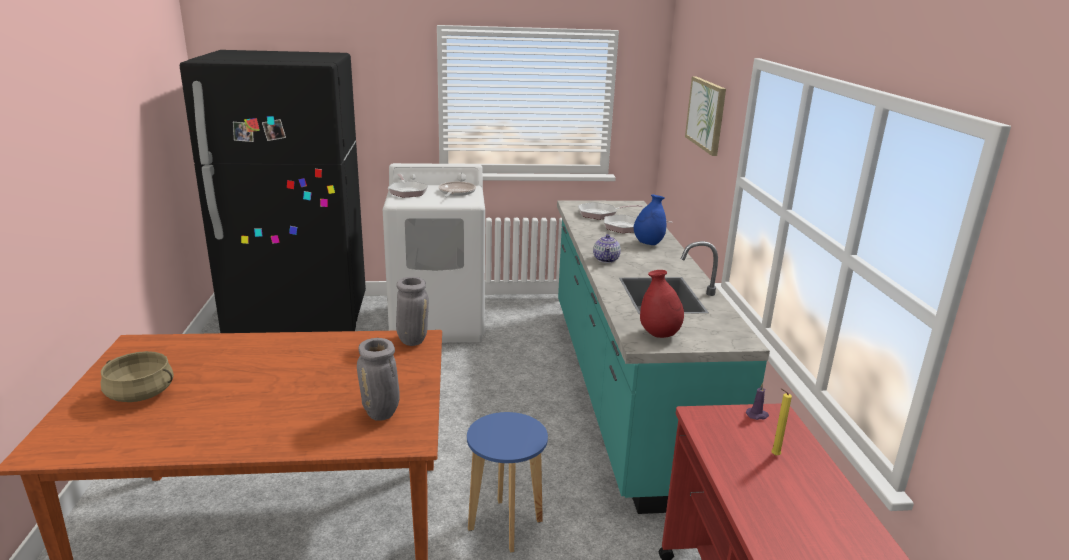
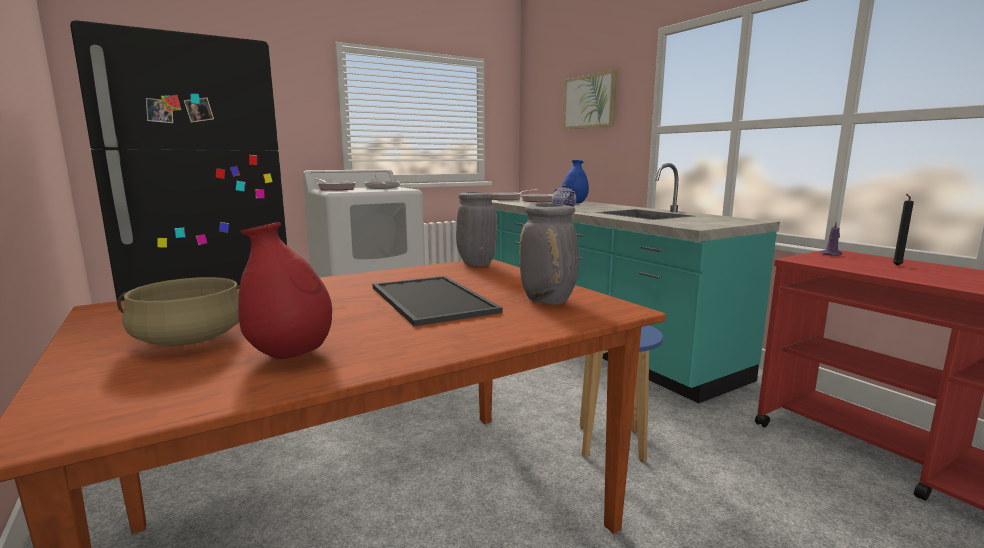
camera: 25 degrees left, 10 degrees down
red vase [640,270,684,338] -> red vase moved to [238,222,332,359]
yellow candle [771,388,792,456] -> black candle [892,194,914,266]
none -> tray [372,276,503,326]

